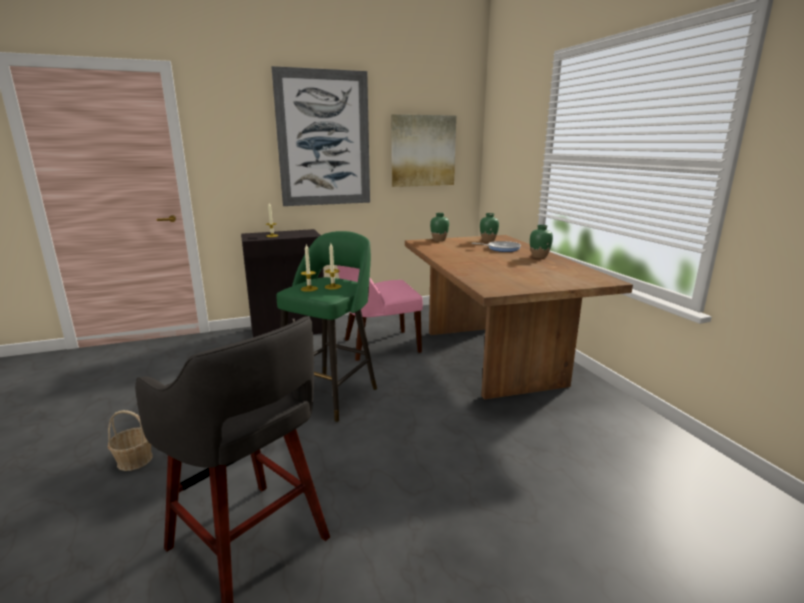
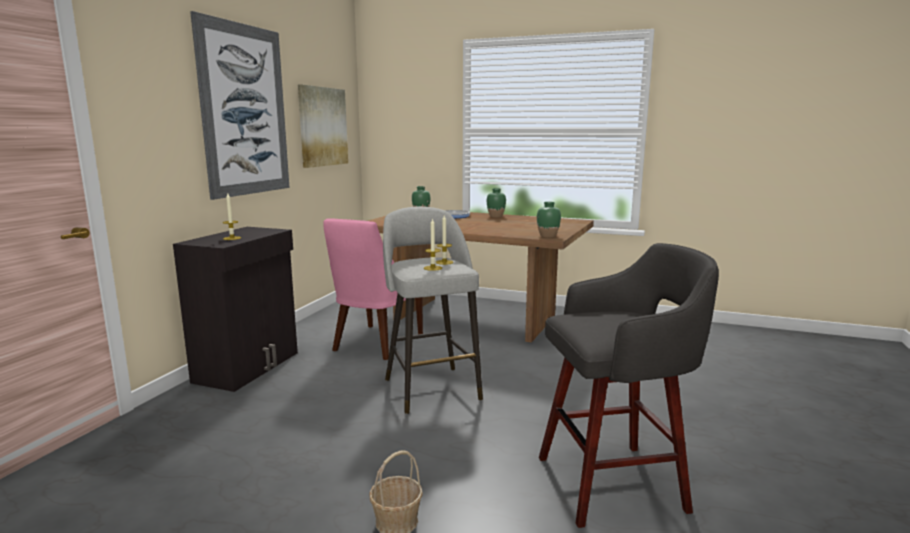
camera: 50 degrees left, 5 degrees down
green stool [276,231,377,422] -> grey stool [383,207,483,414]
green vase [430,213,449,241] -> green vase moved to [537,202,561,238]

